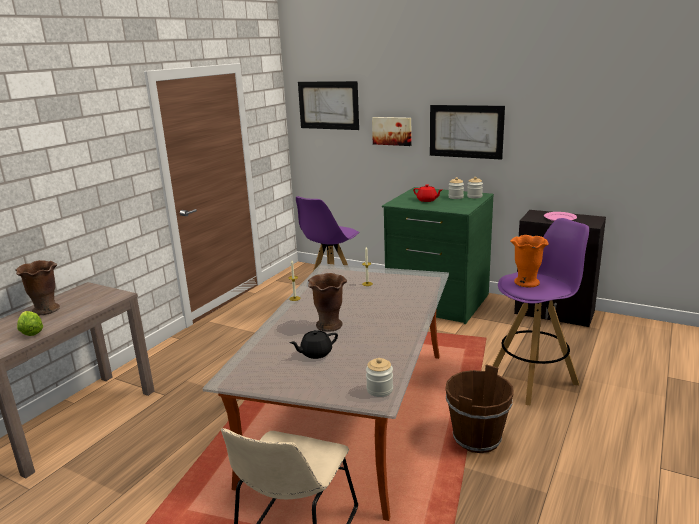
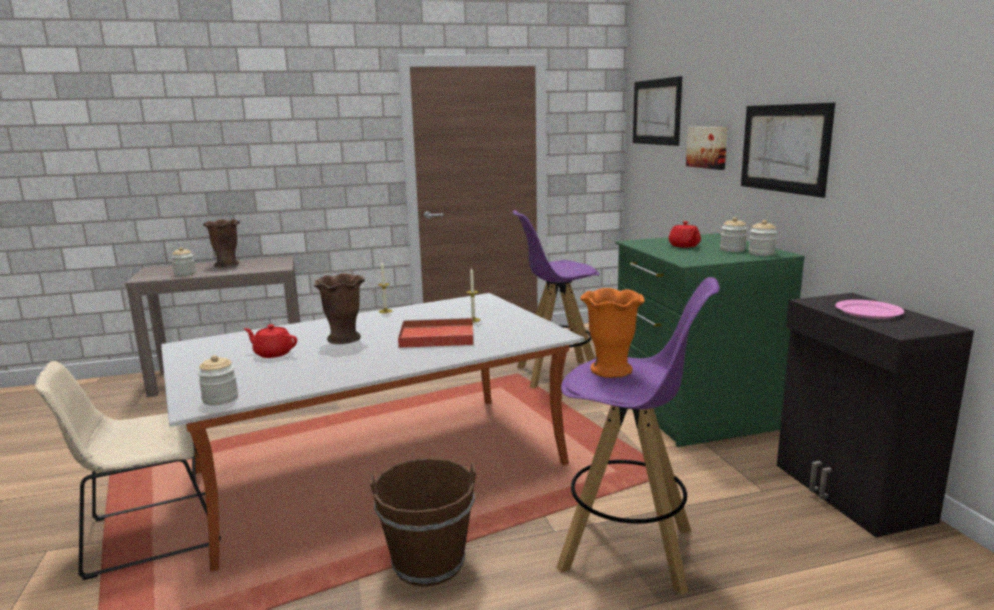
camera: 45 degrees right, 5 degrees down
lettuce [17,311,43,336] -> jar [171,247,196,276]
black teapot [290,330,338,359] -> red teapot [244,324,297,358]
none -> red tray [398,318,474,348]

